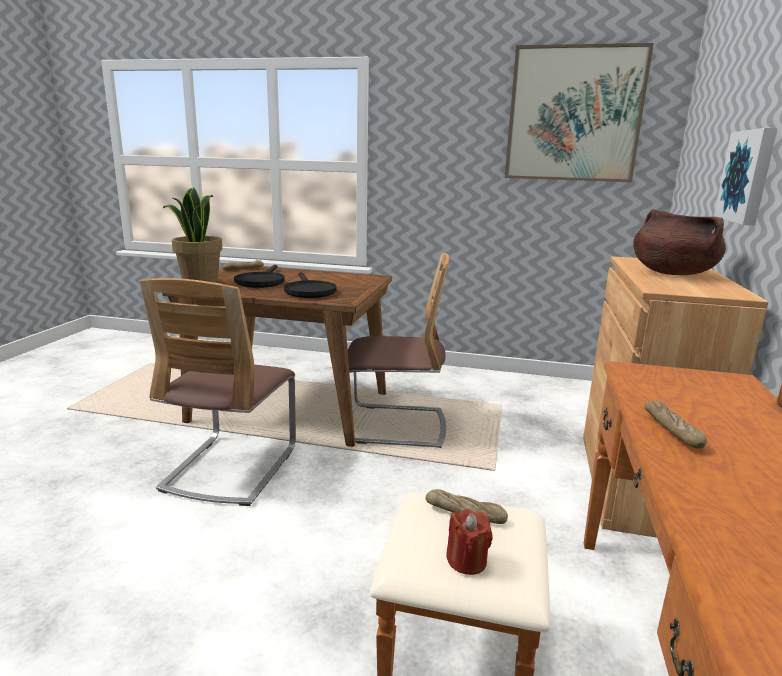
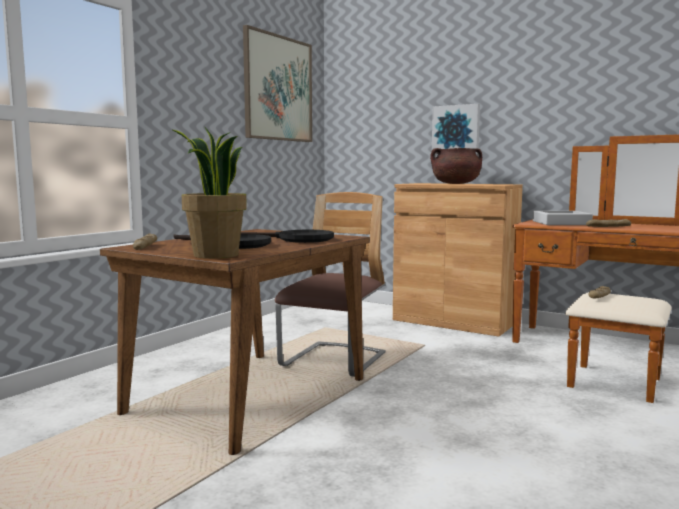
camera: 70 degrees left, 10 degrees down
chair [140,278,296,506] -> none
red candle [446,509,493,575] -> none
none -> grey tray [533,211,593,225]

